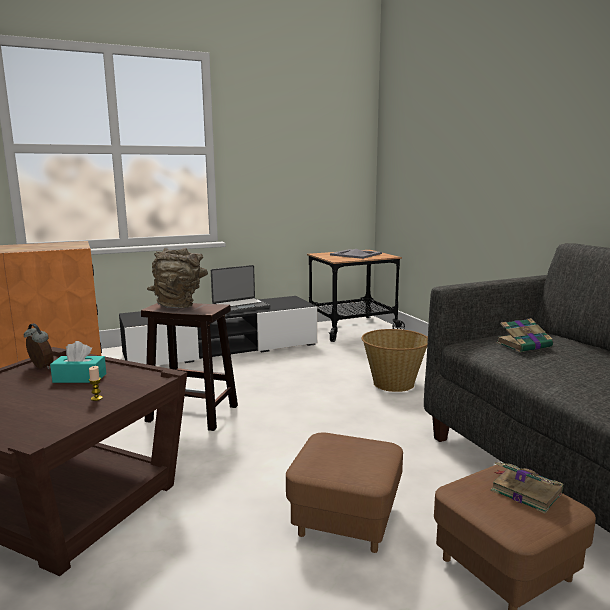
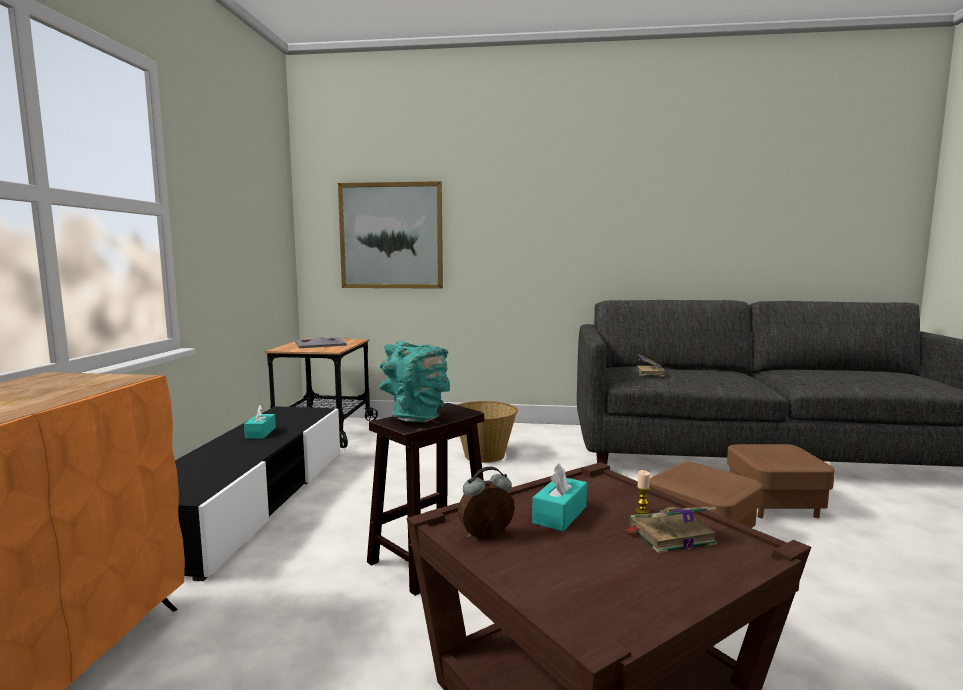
camera: 60 degrees left, 5 degrees down
brown vase [147,248,208,308] -> turquoise vase [379,341,450,422]
laptop [211,265,270,314] -> turquoise tissue box [244,404,276,439]
book [491,462,563,513] -> book moved to [624,506,718,553]
none -> picture [338,181,443,289]

